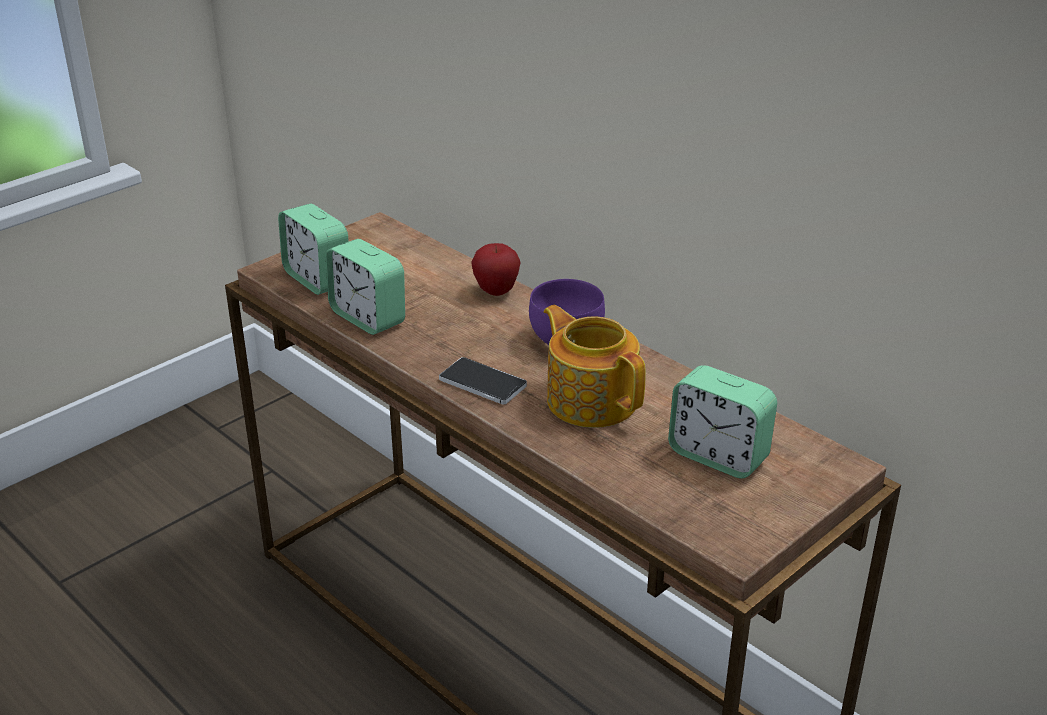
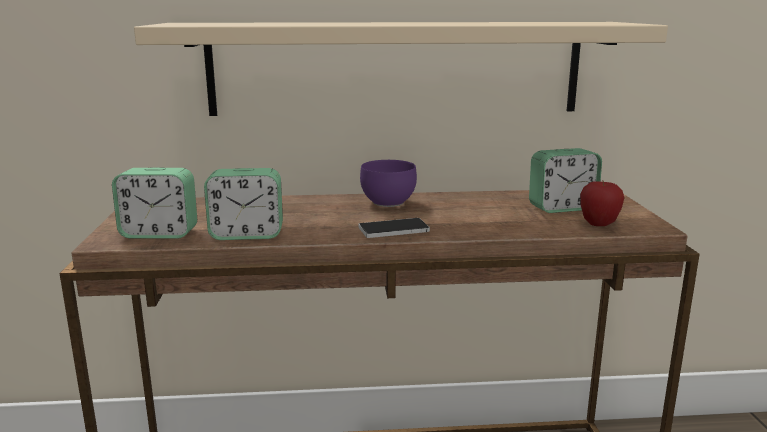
camera: 50 degrees left, 15 degrees down
apple [471,243,521,296] -> apple moved to [580,181,624,226]
teapot [544,305,646,428] -> none
none -> beige shelf [134,22,668,116]

